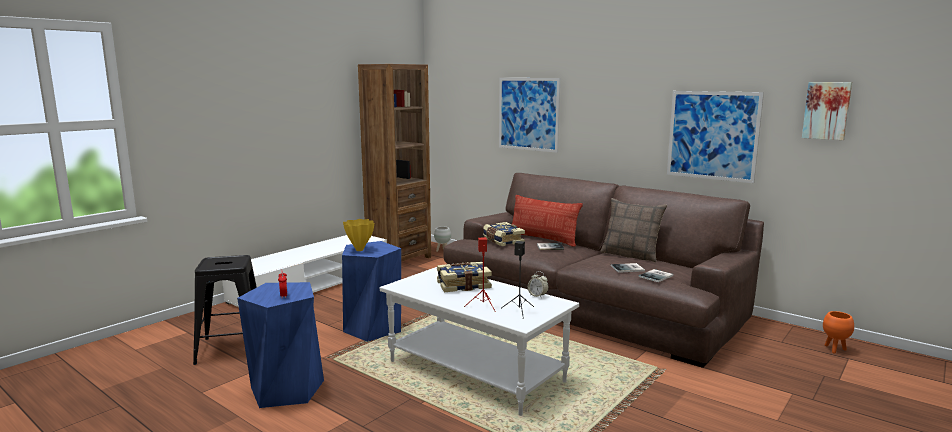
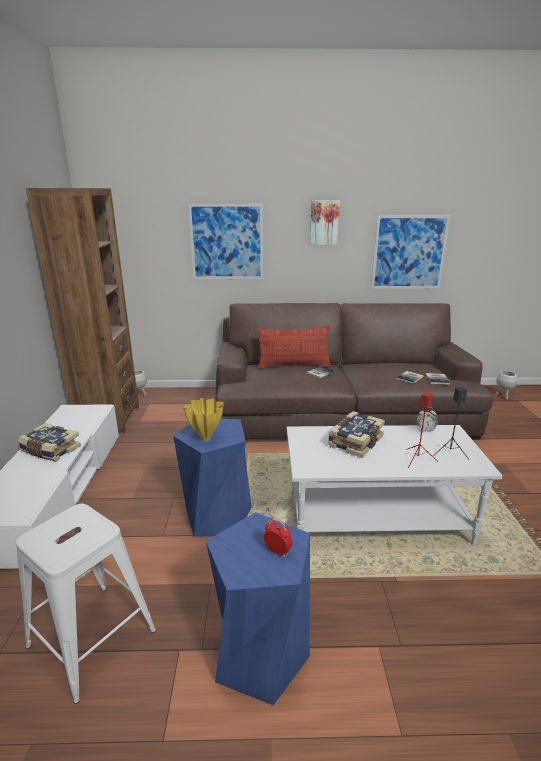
camera: 40 degrees left, 10 degrees up
black stool [193,255,257,365] -> white stool [16,503,156,704]
book [483,222,525,246] -> book moved to [18,423,81,461]
pillow [600,198,667,262] -> none
picture [802,82,852,140] -> picture moved to [310,200,340,245]
orange planter [823,311,854,353] -> white planter [495,371,517,399]

